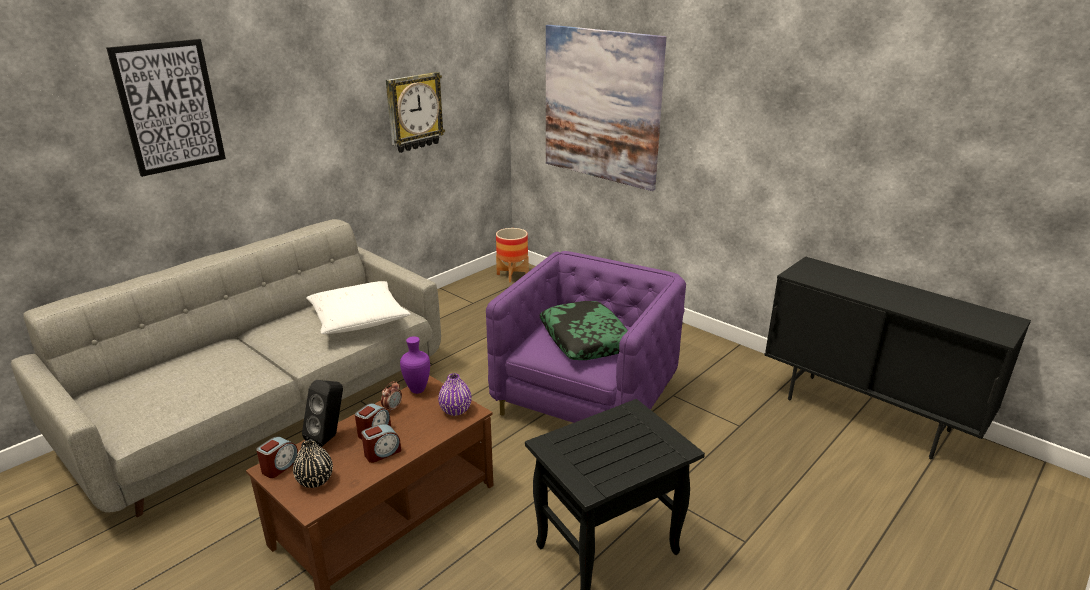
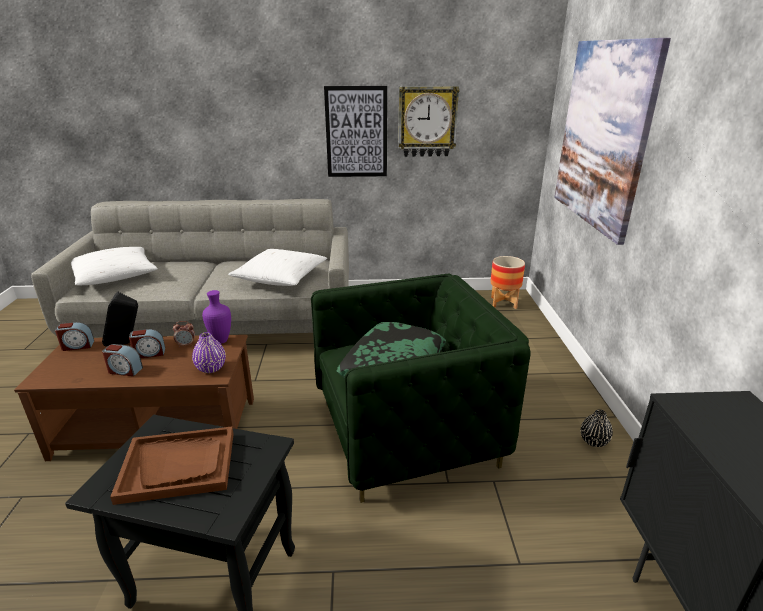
camera: 45 degrees right, 0 degrees up
picture [106,39,226,177] -> picture moved to [324,86,387,177]
black vase [293,440,333,488] -> black vase moved to [581,409,613,447]
purple armchair [486,251,686,423] -> green armchair [311,274,531,503]
none -> white pillow [71,247,158,285]
none -> brown tray [110,427,234,505]

